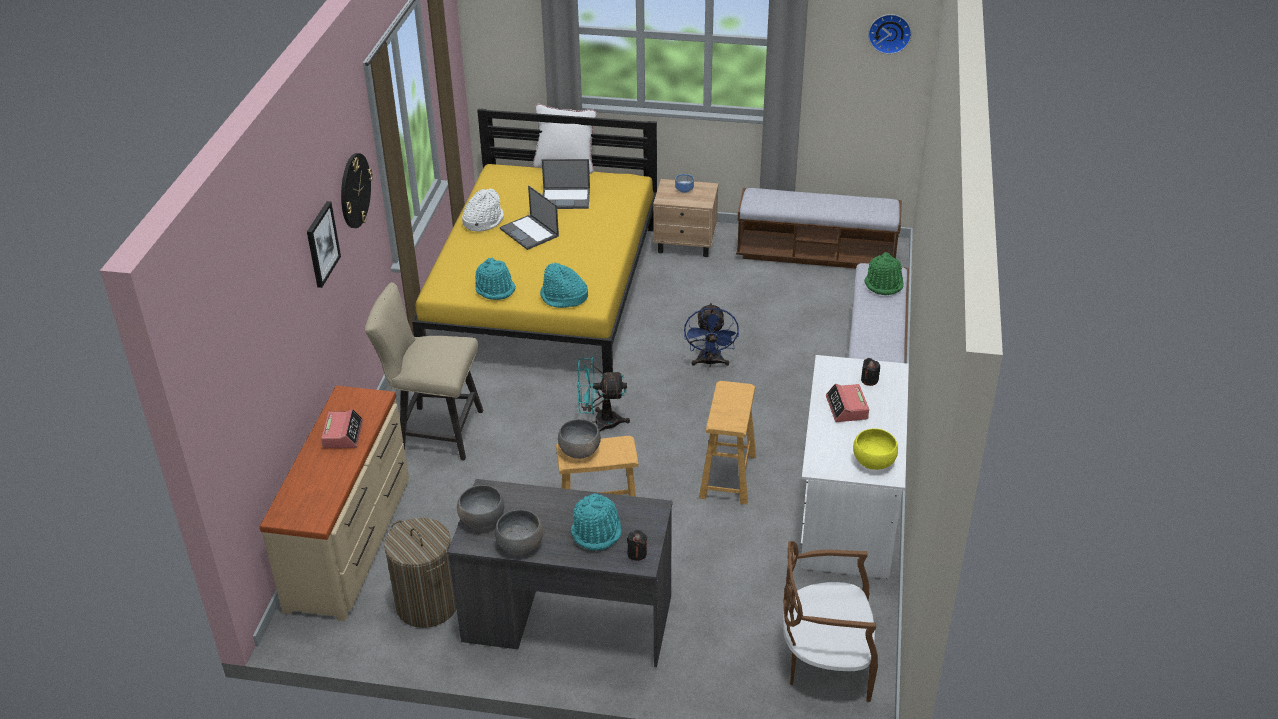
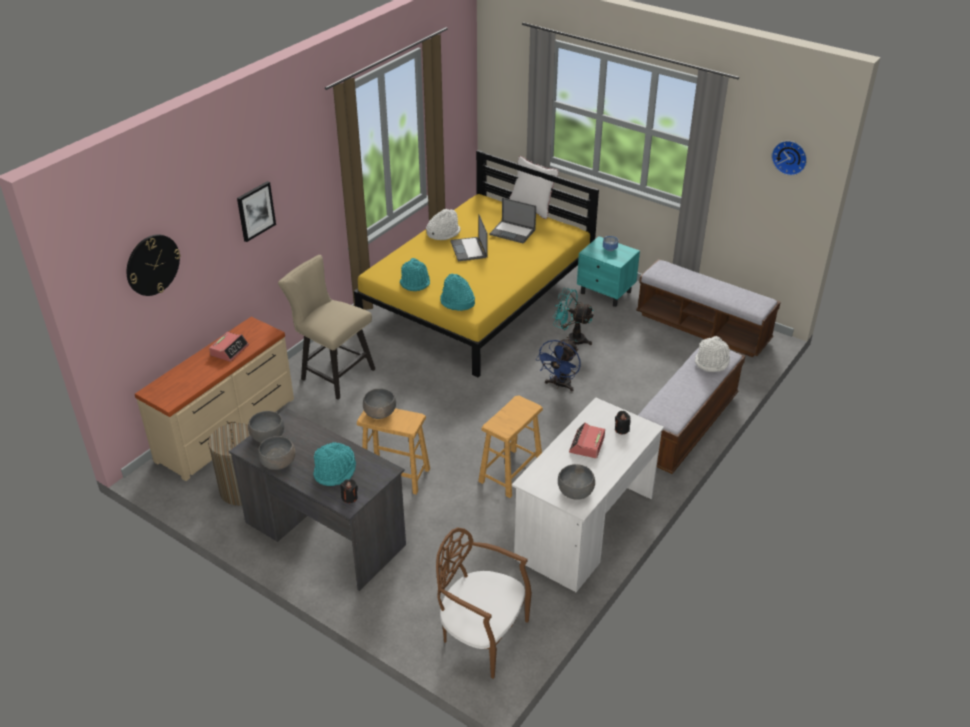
camera: 25 degrees right, 0 degrees up
wall clock [341,153,373,228] -> wall clock moved to [127,234,181,296]
turquoise fan [577,357,630,432] -> turquoise fan moved to [553,288,594,345]
beige nightstand [653,179,718,257] -> turquoise nightstand [577,236,640,307]
yellow bowl [853,428,898,470] -> grey bowl [558,464,595,500]
green hat [864,252,903,295] -> white hat [695,336,730,372]

